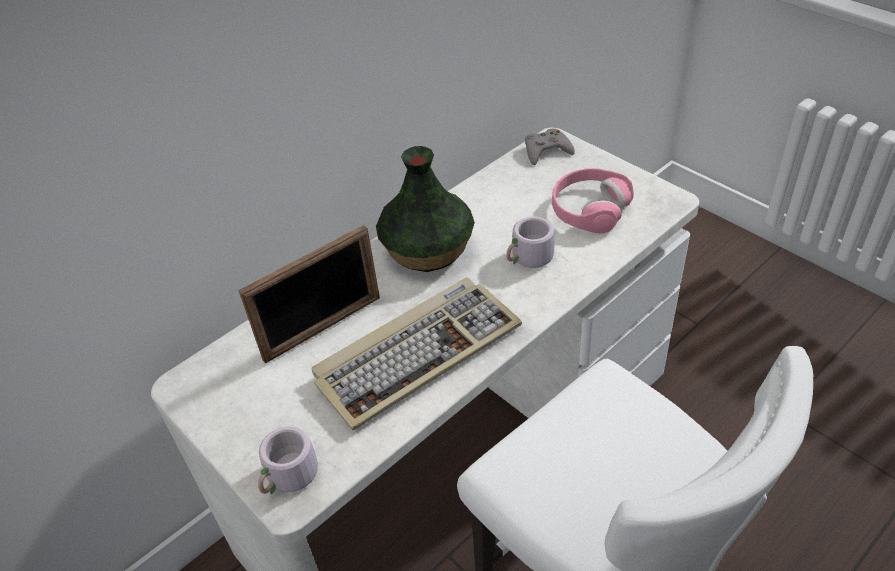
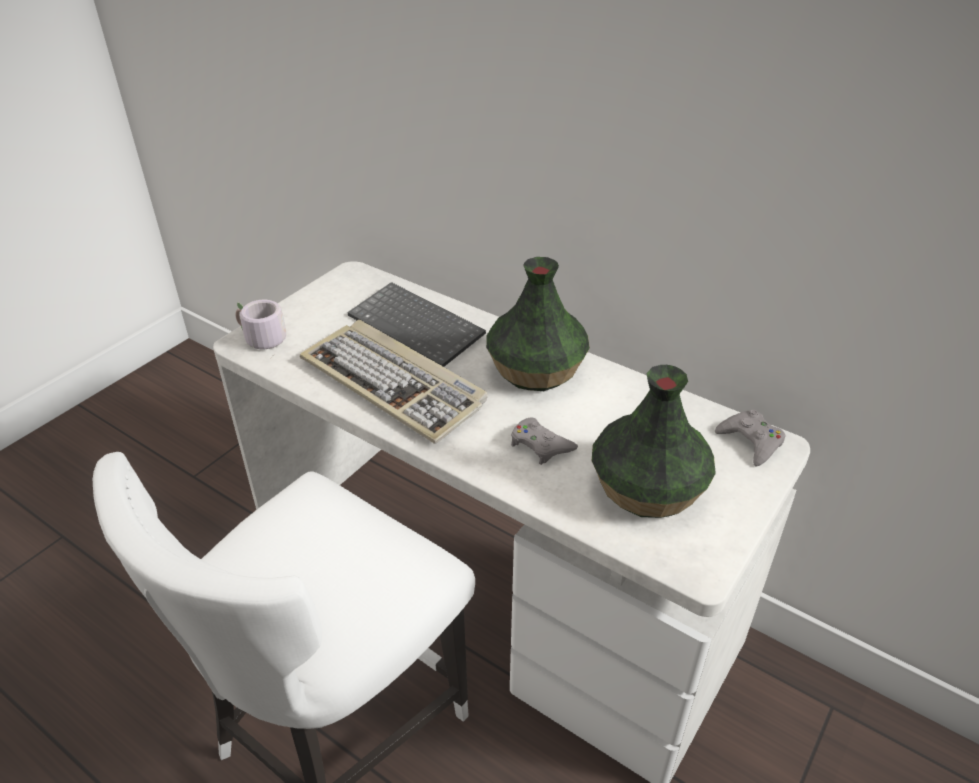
camera: 75 degrees right, 5 degrees down
picture frame [238,225,380,364] -> keyboard [347,282,486,367]
grey mug [506,216,566,268] -> grey game controller [511,418,578,465]
pink headphones [552,168,634,234] -> vase [592,365,716,518]

